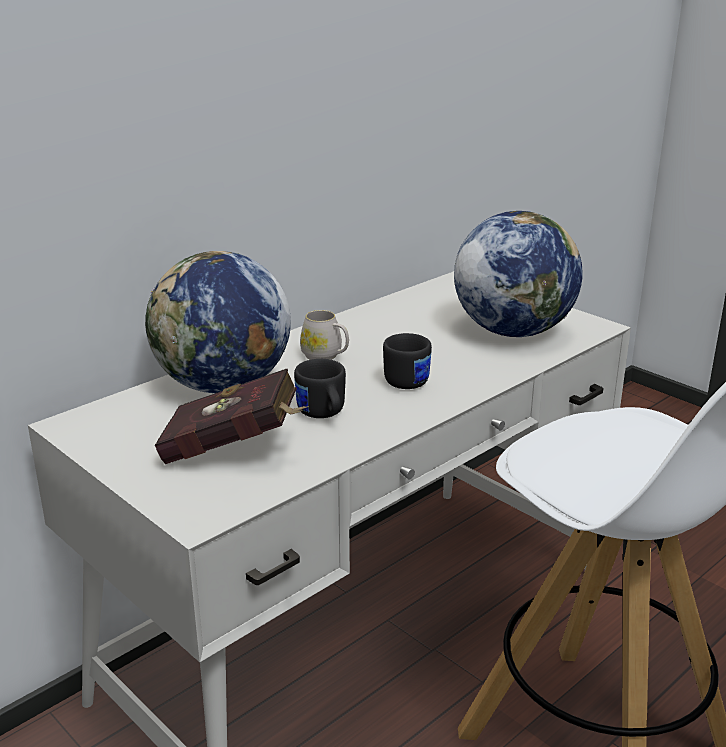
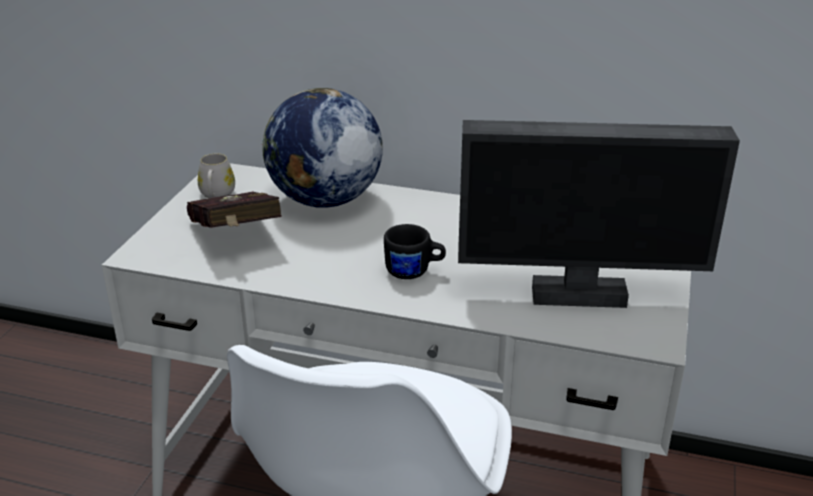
camera: 60 degrees right, 5 degrees up
black mug [294,359,346,418] -> none
white mug [300,310,349,360] -> white mug moved to [198,153,235,198]
globe [454,211,583,337] -> monitor [458,120,740,308]

